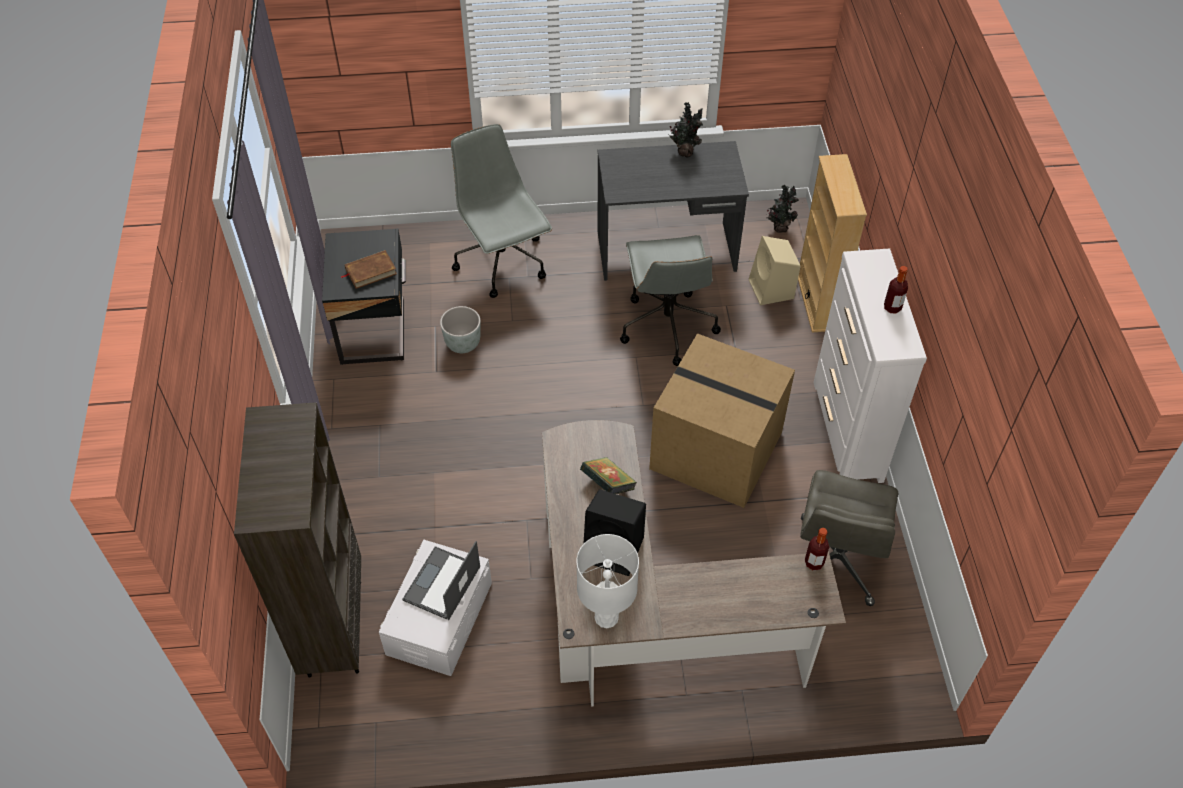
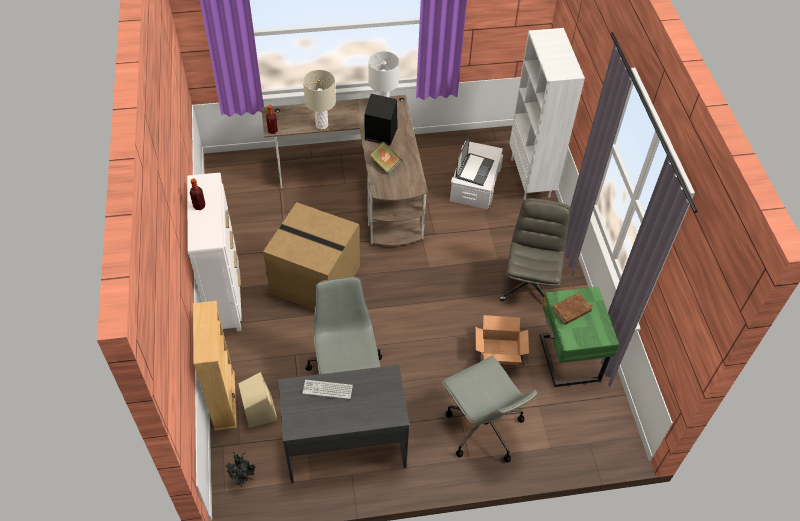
camera: 175 degrees right, 0 degrees up
brown bookcase [234,402,361,678] -> white bookcase [509,28,585,200]
black nightstand [322,229,406,365] -> green nightstand [540,287,619,387]
grey planter [440,306,480,353] -> cardboard box [475,315,529,365]
potted plant [669,102,703,158] -> none
grey office chair [800,470,898,606] -> grey office chair moved to [500,198,571,301]
none -> keyboard [302,380,353,399]
none -> beige table lamp [303,70,336,130]

